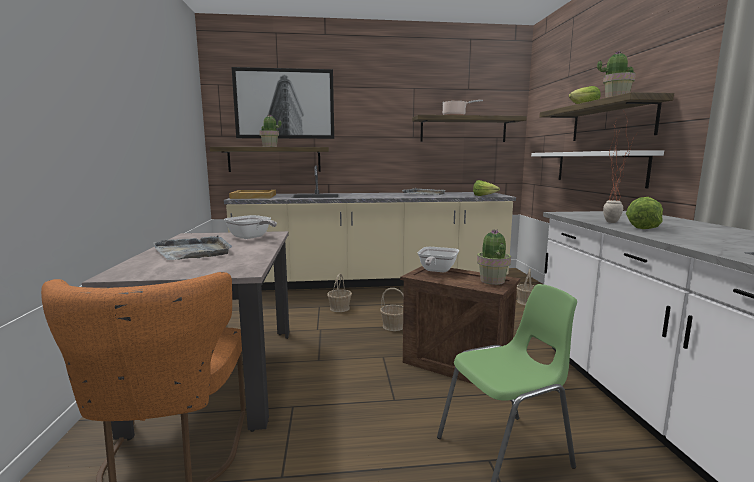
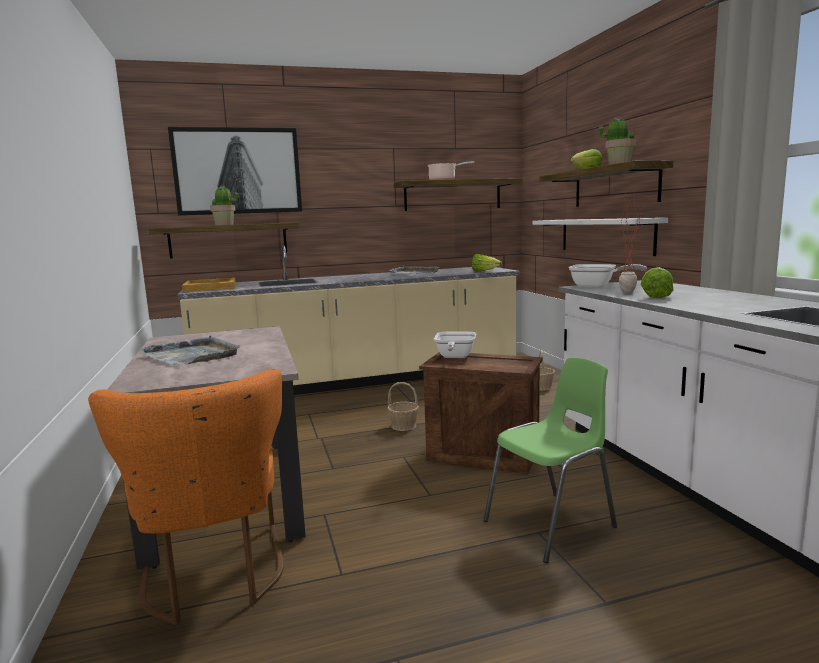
camera: 10 degrees left, 0 degrees up
frying pan [224,215,277,239] -> frying pan moved to [569,264,647,288]
basket [327,274,352,312] -> none
potted plant [477,229,511,285] -> none

